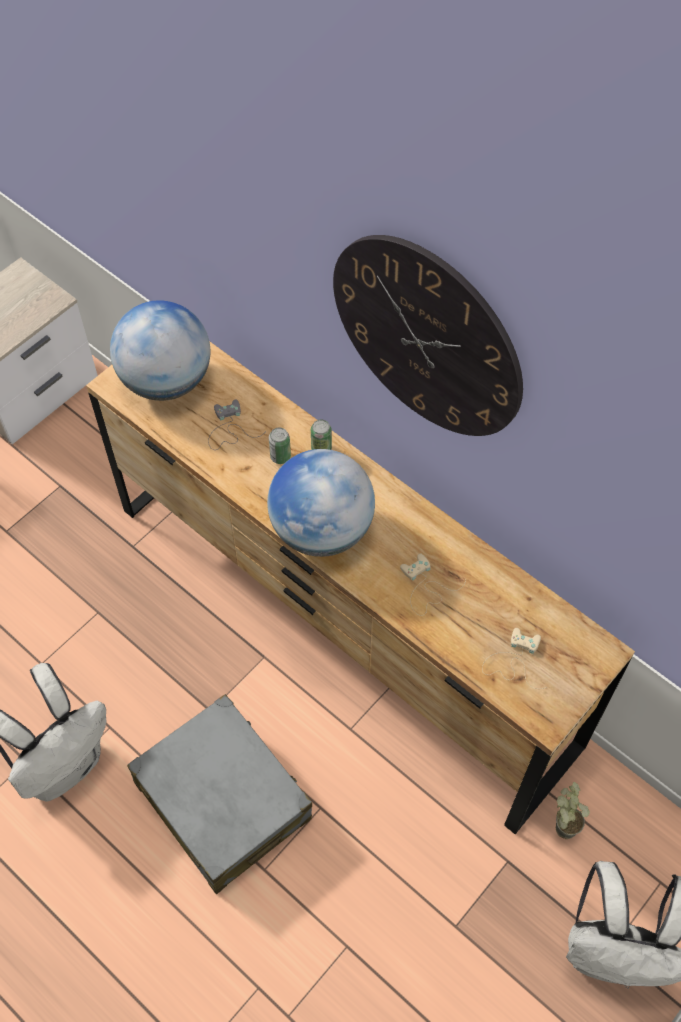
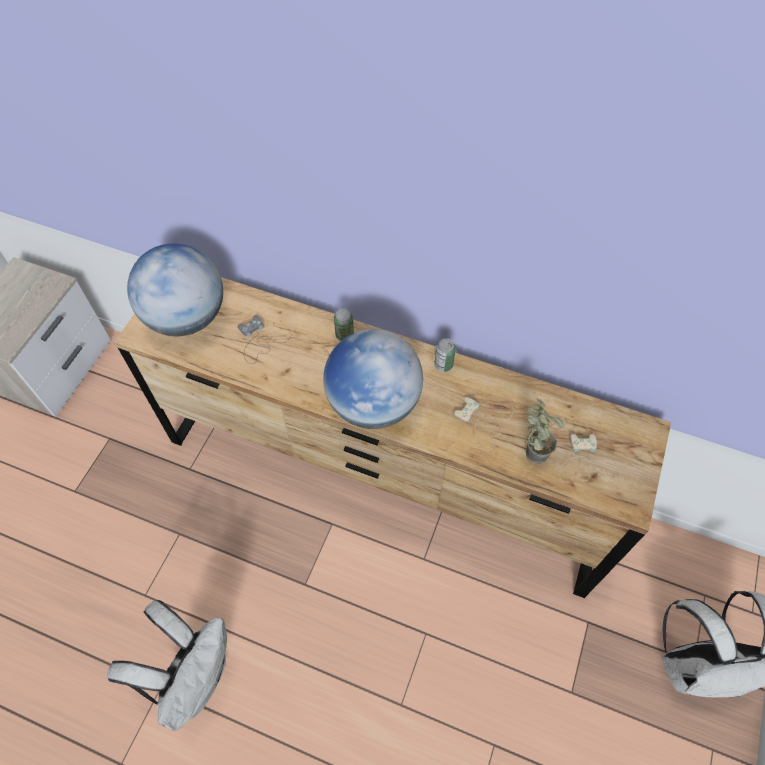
camera: 20 degrees left, 0 degrees up
grey suitcase [127,694,312,894] -> none
can [269,427,291,464] -> can moved to [434,338,456,372]
wall clock [333,235,523,436] -> none
potted plant [556,782,590,839] -> potted plant moved to [526,399,564,464]

